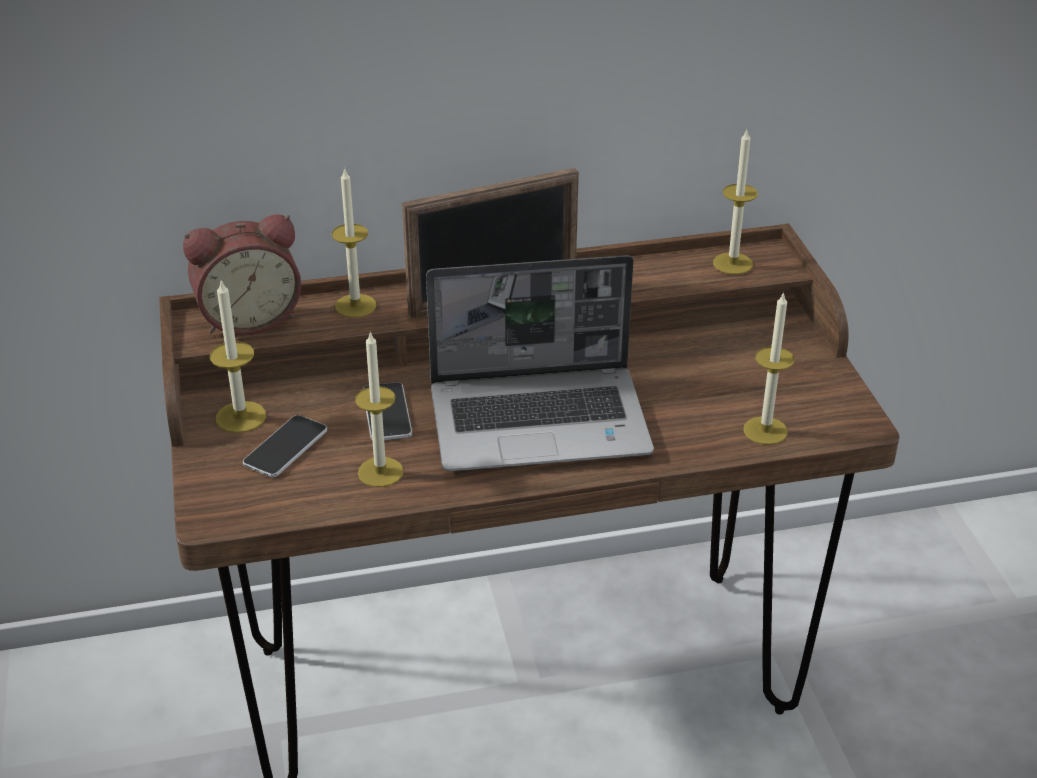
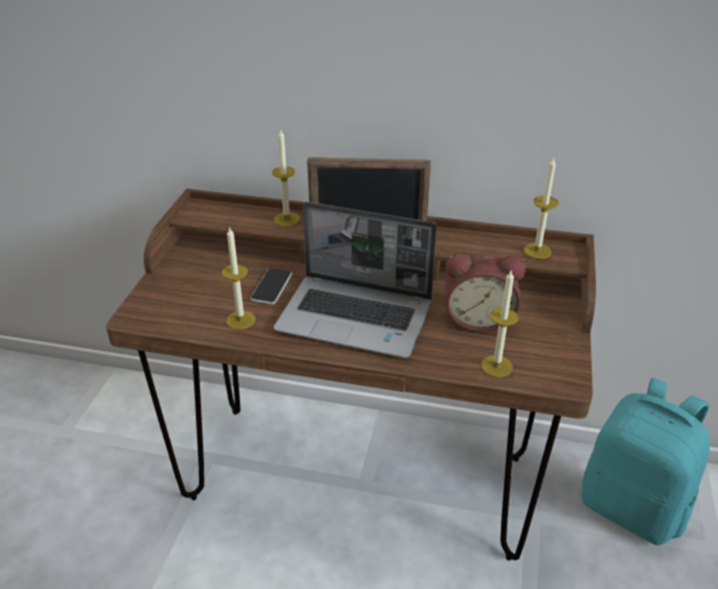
camera: 25 degrees right, 0 degrees up
alarm clock [183,214,301,335] -> alarm clock moved to [445,253,525,332]
candle [210,280,266,433] -> none
phone [243,415,327,477] -> none
none -> turquoise backpack [582,378,710,545]

